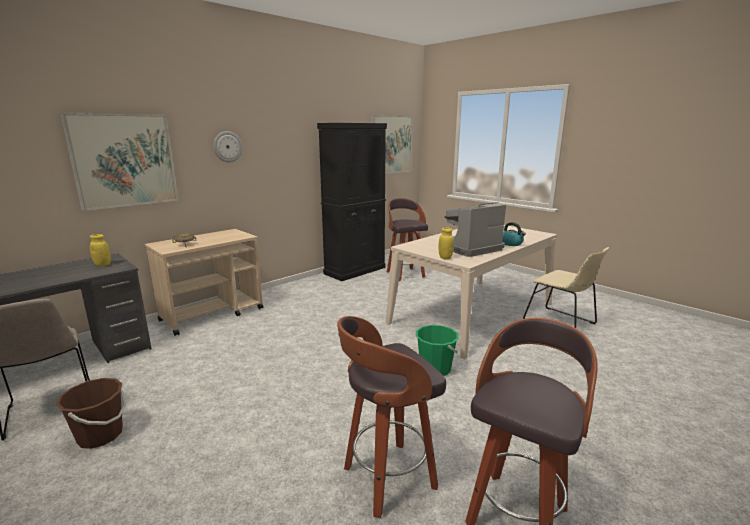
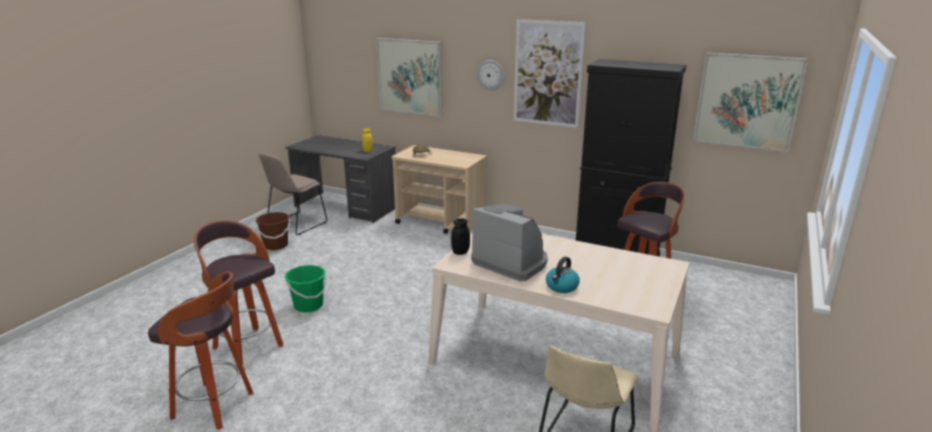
camera: 70 degrees right, 5 degrees up
green bucket [416,325,459,376] -> green bucket moved to [285,265,327,313]
yellow jar [438,227,454,259] -> black jar [451,218,470,255]
none -> picture [514,19,586,128]

